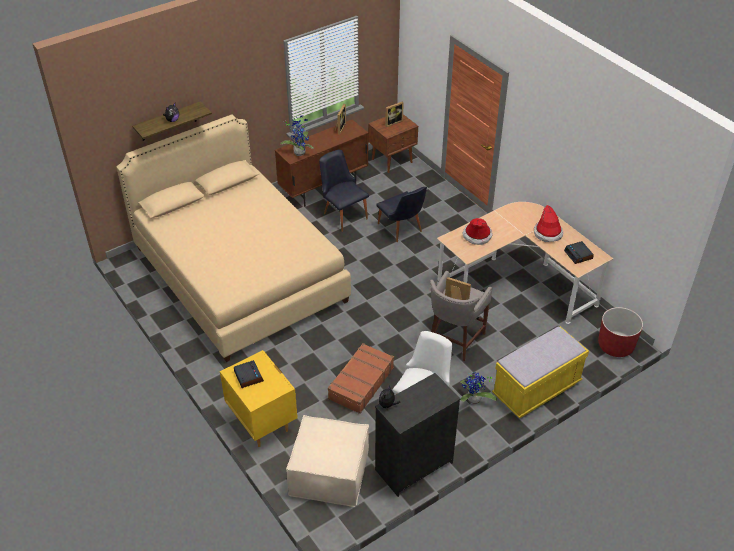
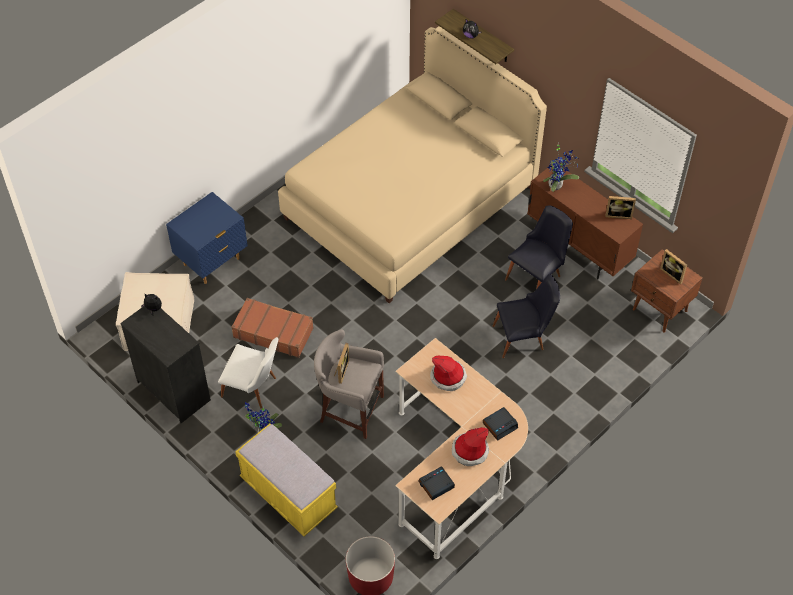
camera: 80 degrees right, 10 degrees up
yellow nightstand [220,350,297,447] -> blue nightstand [166,192,248,284]
alarm clock [234,360,264,388] -> alarm clock moved to [483,407,518,441]
black chair [376,187,427,242] -> black chair turned 150 degrees counterclockwise [493,274,560,358]

